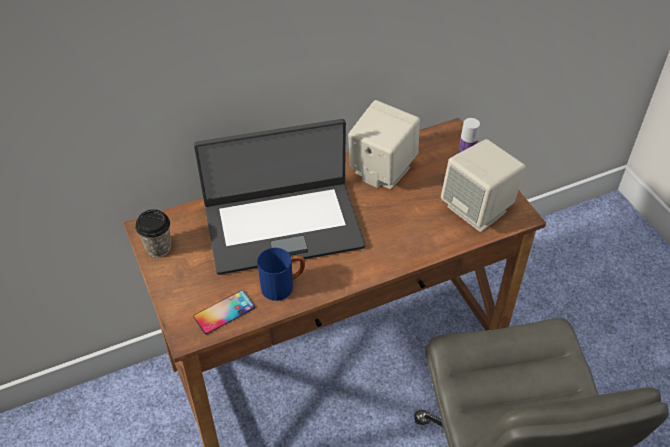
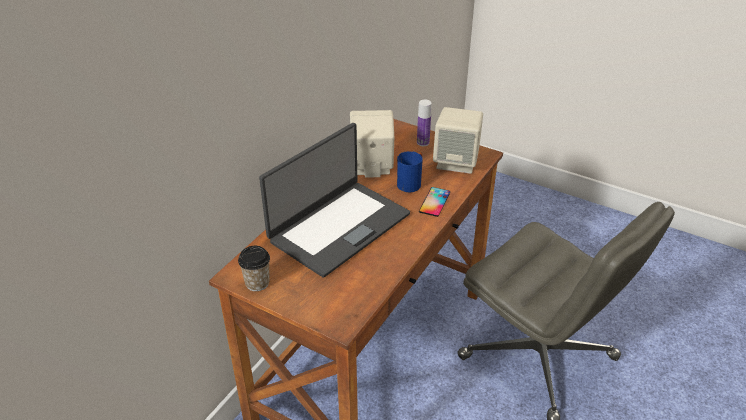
camera: 35 degrees left, 10 degrees down
phone [193,290,255,334] -> phone moved to [419,187,450,217]
blue mug [257,248,305,301] -> blue mug moved to [397,151,423,192]

